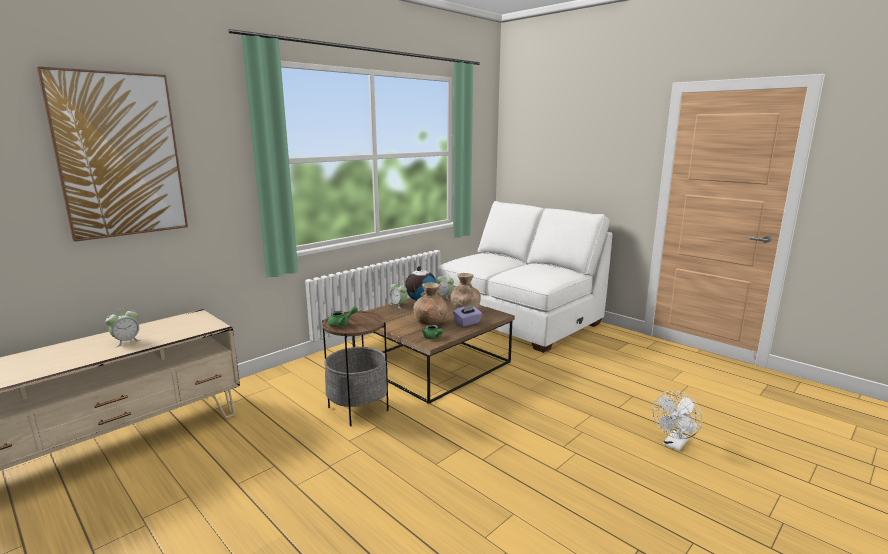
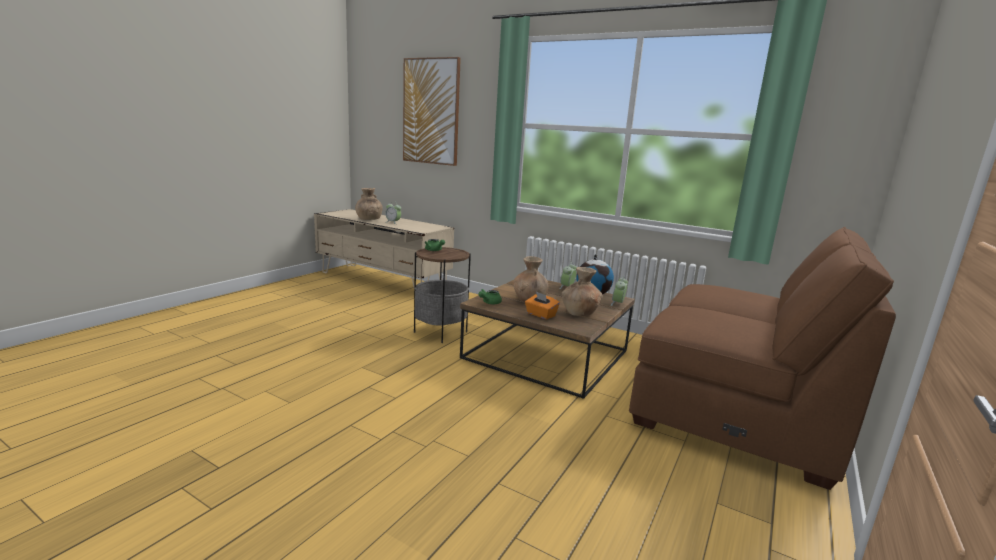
camera: 75 degrees right, 0 degrees up
white sofa [437,201,613,353] -> brown sofa [629,227,896,490]
purple tissue box [453,304,482,327] -> orange tissue box [525,292,560,319]
white fan [652,391,702,451] -> none
none -> brown vase [355,188,383,220]

